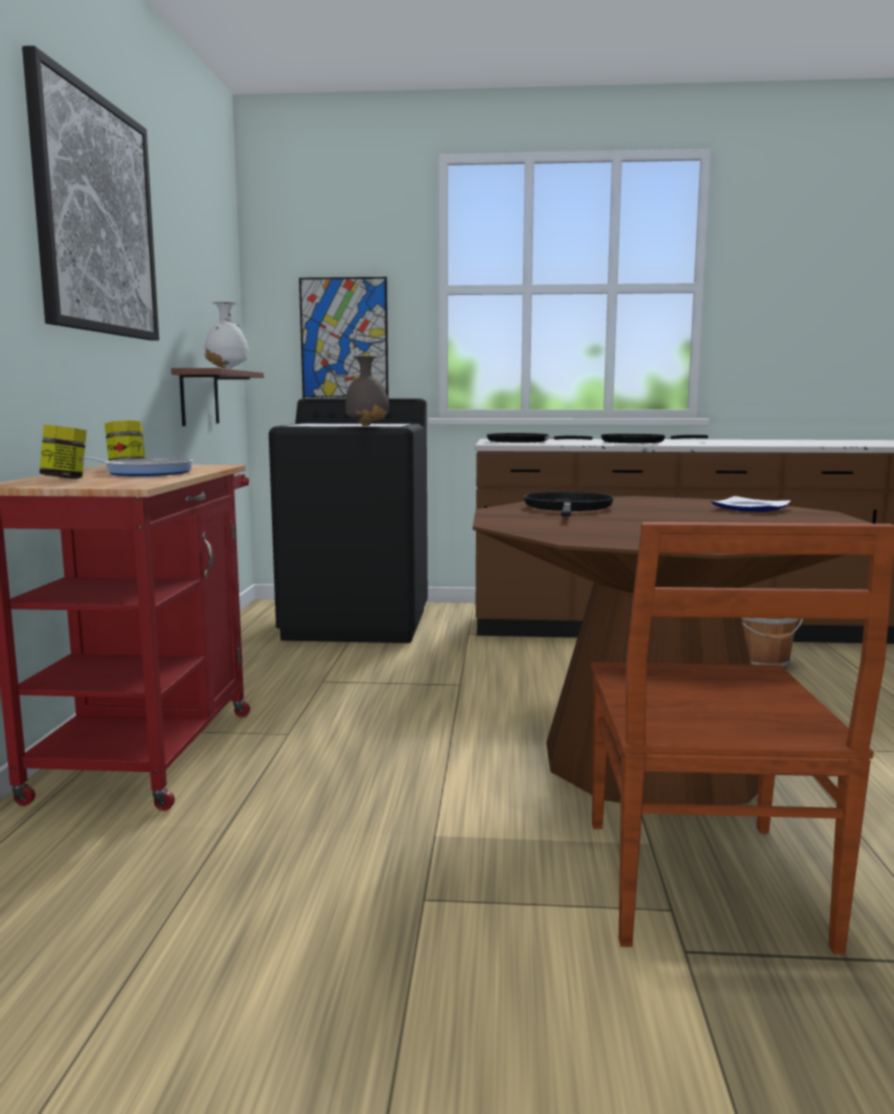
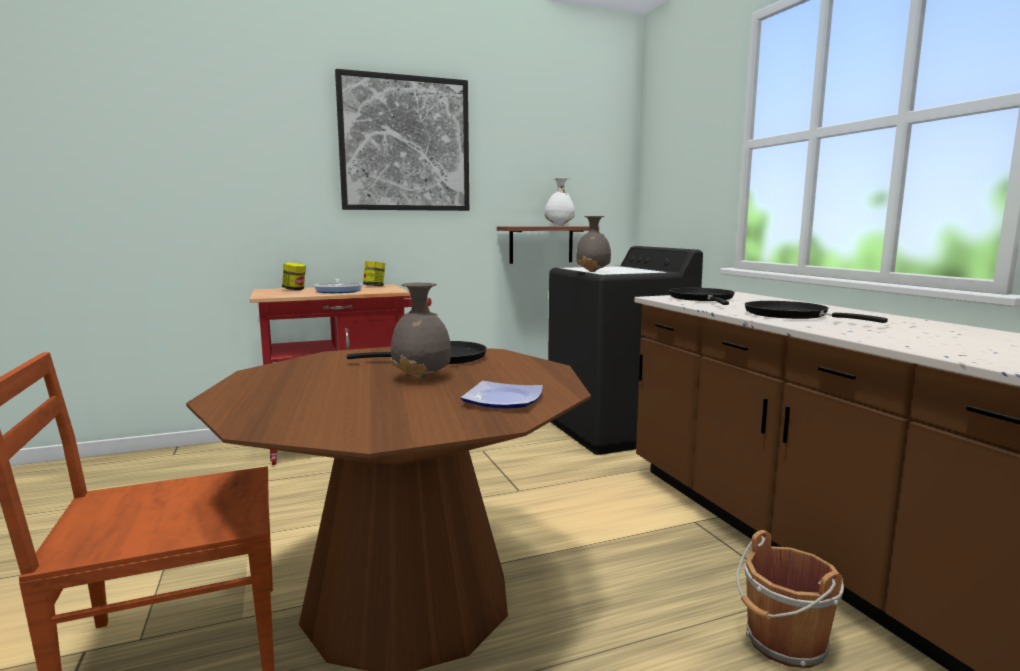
camera: 65 degrees right, 0 degrees up
picture [299,277,389,398] -> none
none -> grey vase [390,283,451,378]

